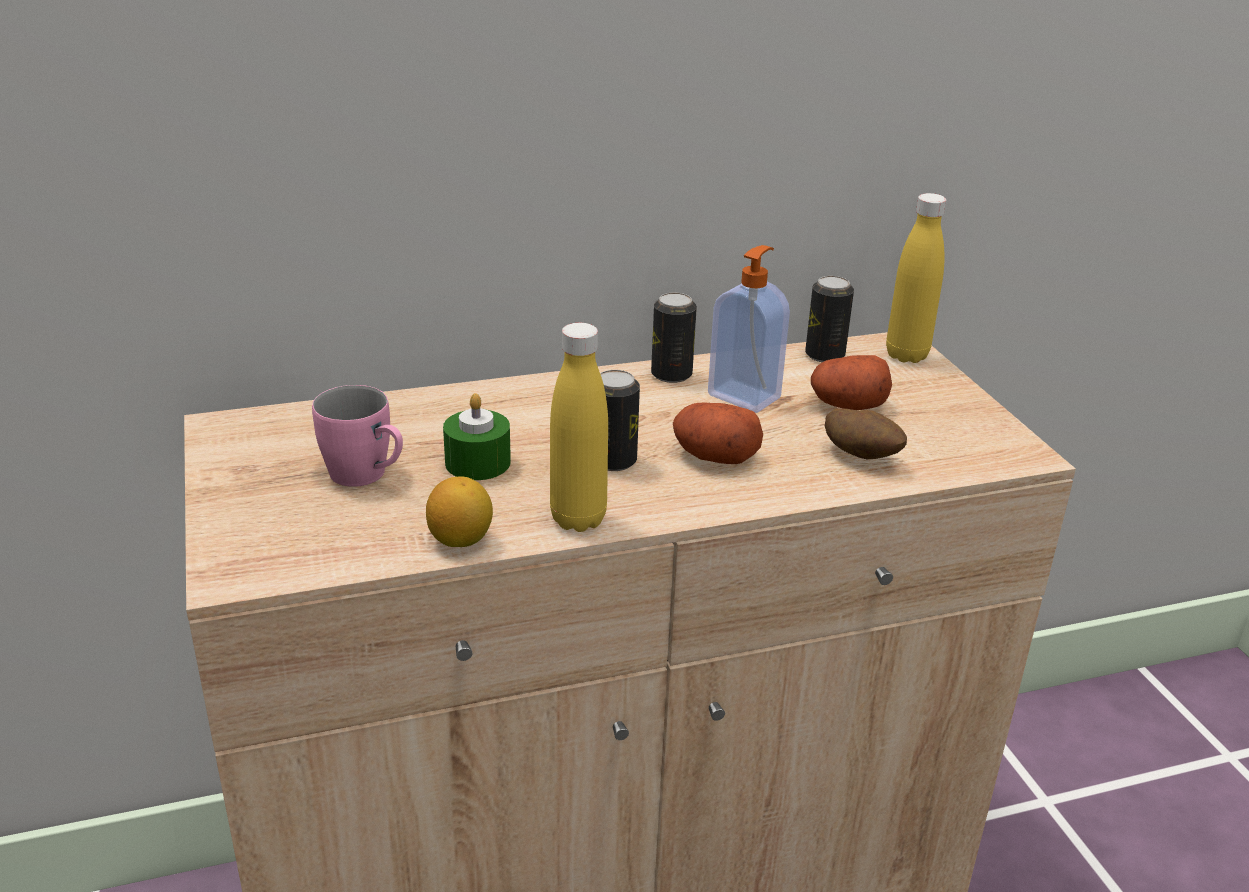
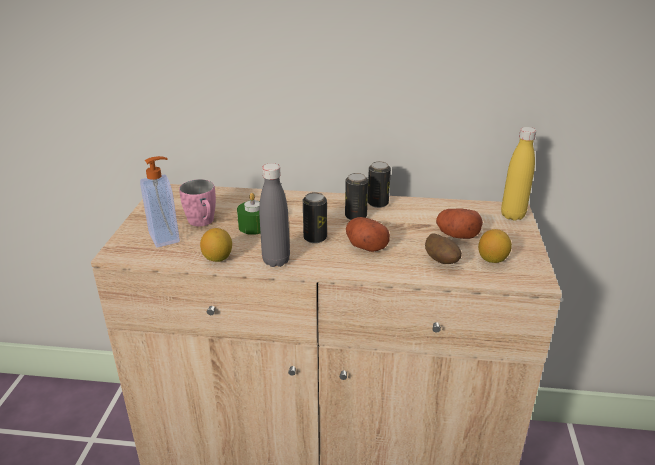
camera: 25 degrees right, 0 degrees up
yellow bottle [550,323,608,532] -> grey bottle [259,163,290,267]
soap dispenser [708,245,790,413] -> soap dispenser moved to [140,156,180,248]
can [805,276,854,362] -> can moved to [345,173,368,220]
none -> lemon [478,229,512,263]

